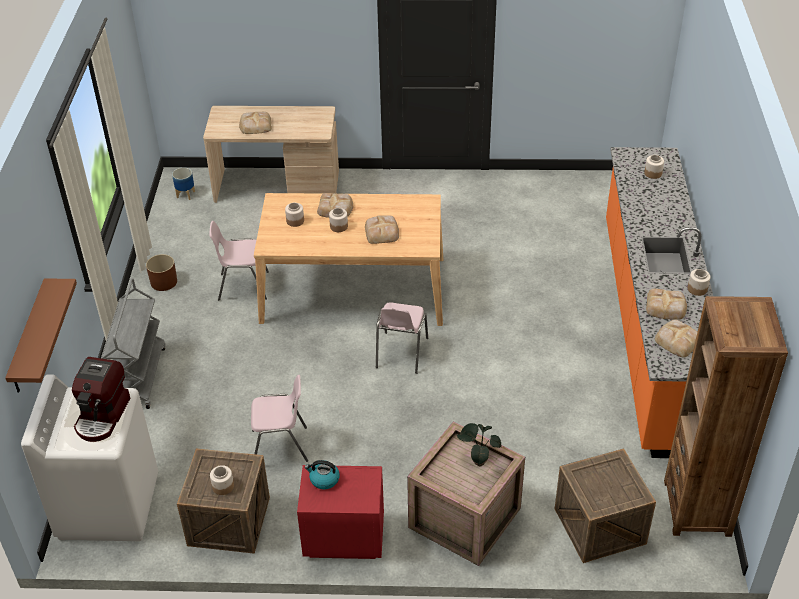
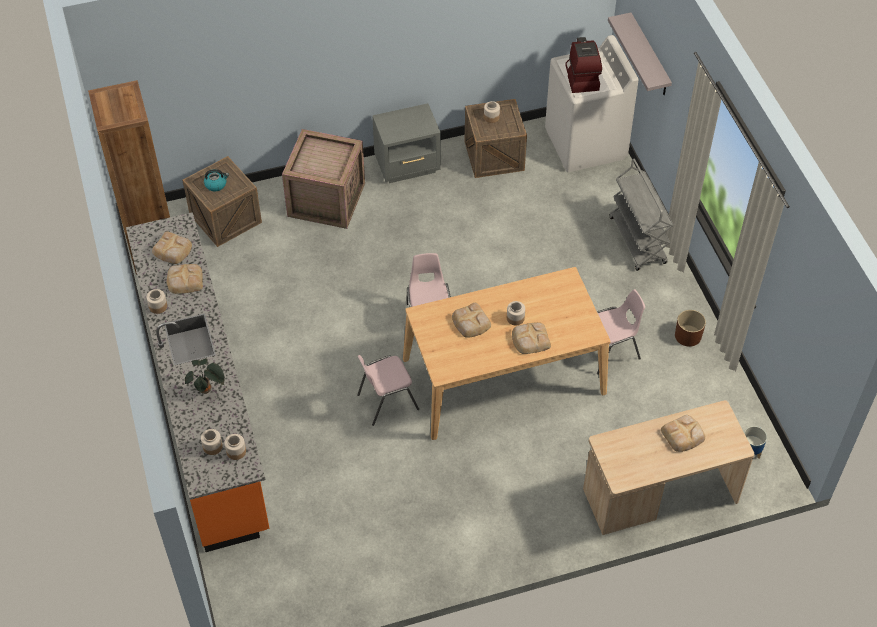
camera: 160 degrees right, 10 degrees up
brown shelf [5,278,77,393] -> grey shelf [608,12,672,95]
pink chair [251,375,308,462] -> pink chair moved to [357,355,419,426]
jar [285,202,304,227] -> jar moved to [225,434,246,460]
red nightstand [297,465,384,559] -> grey nightstand [372,103,441,183]
kettle [305,460,340,489] -> kettle moved to [204,169,229,191]
potted plant [457,423,501,467] -> potted plant moved to [185,359,225,394]

